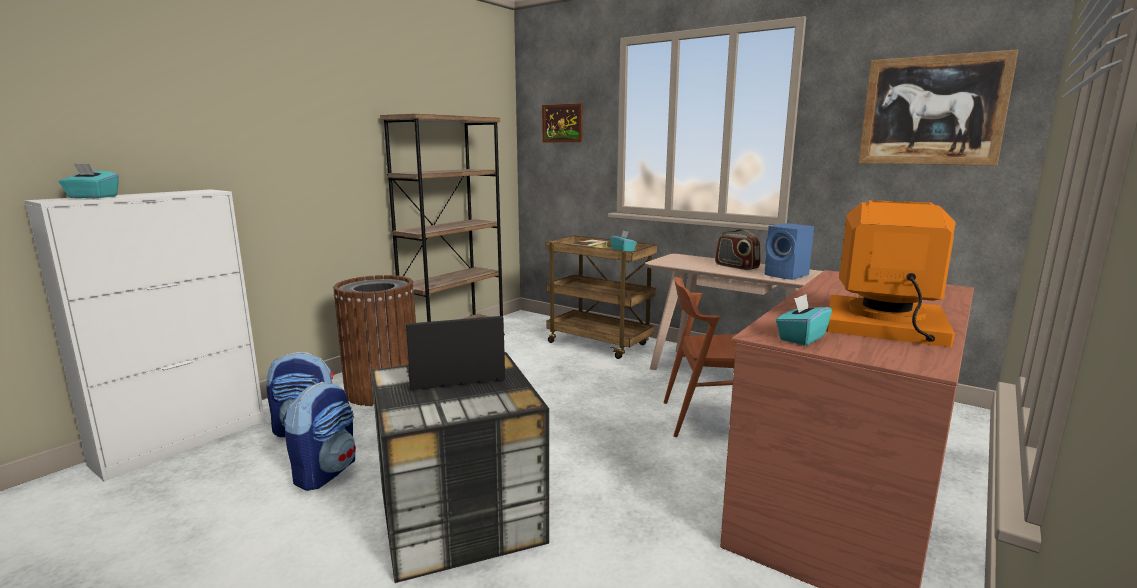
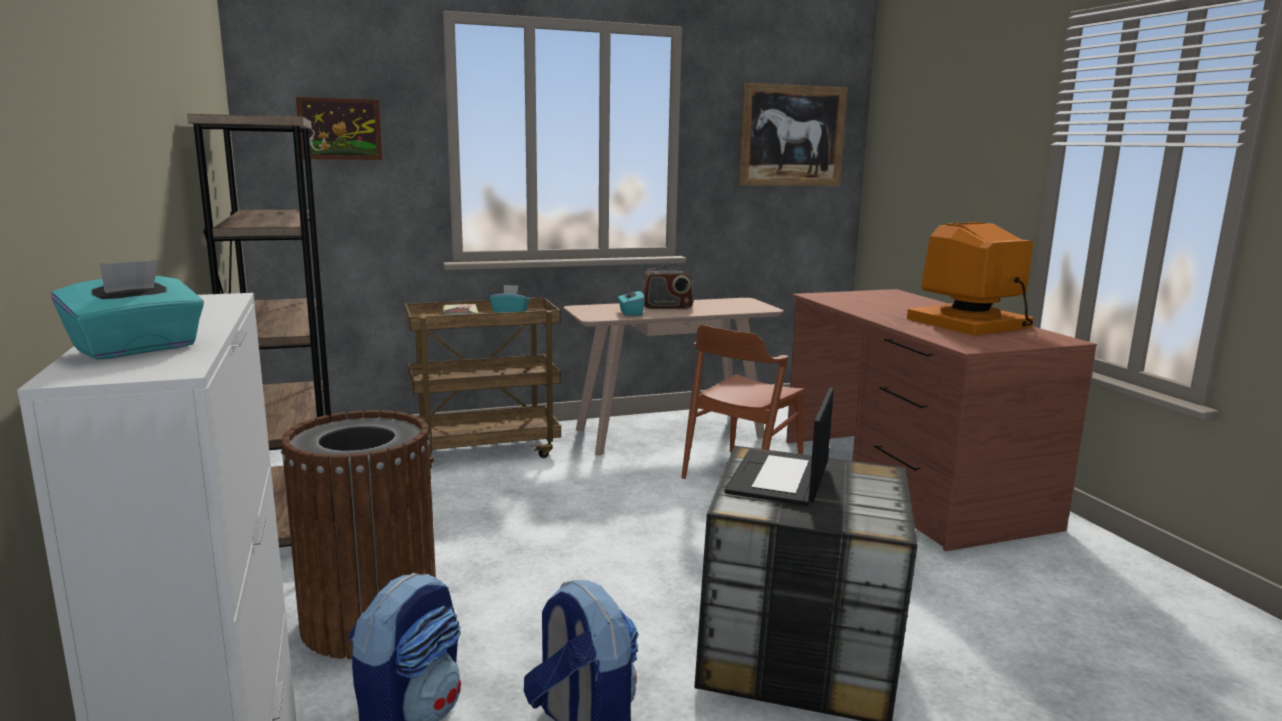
camera: 55 degrees left, 0 degrees up
blue speaker [764,223,814,280] -> none
turquoise tissue box [776,294,832,346] -> turquoise tissue box moved to [618,286,645,316]

